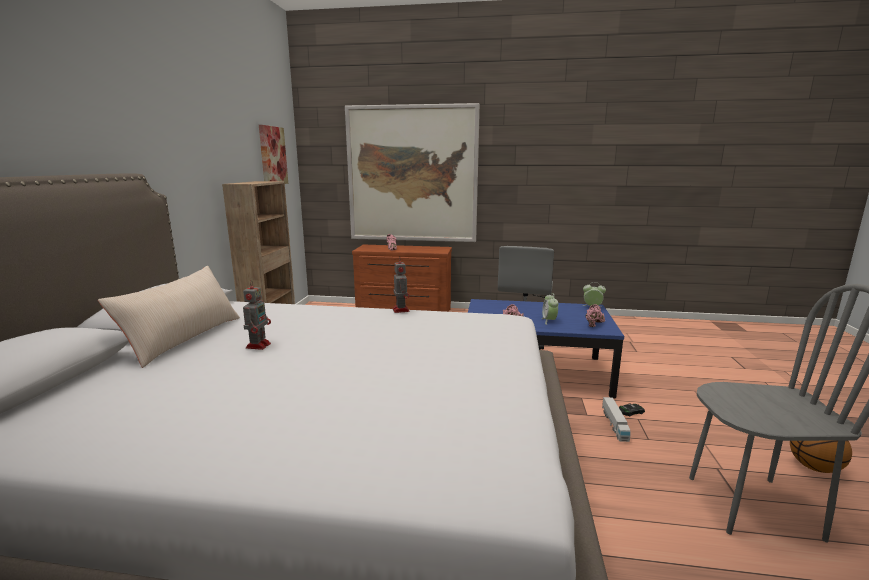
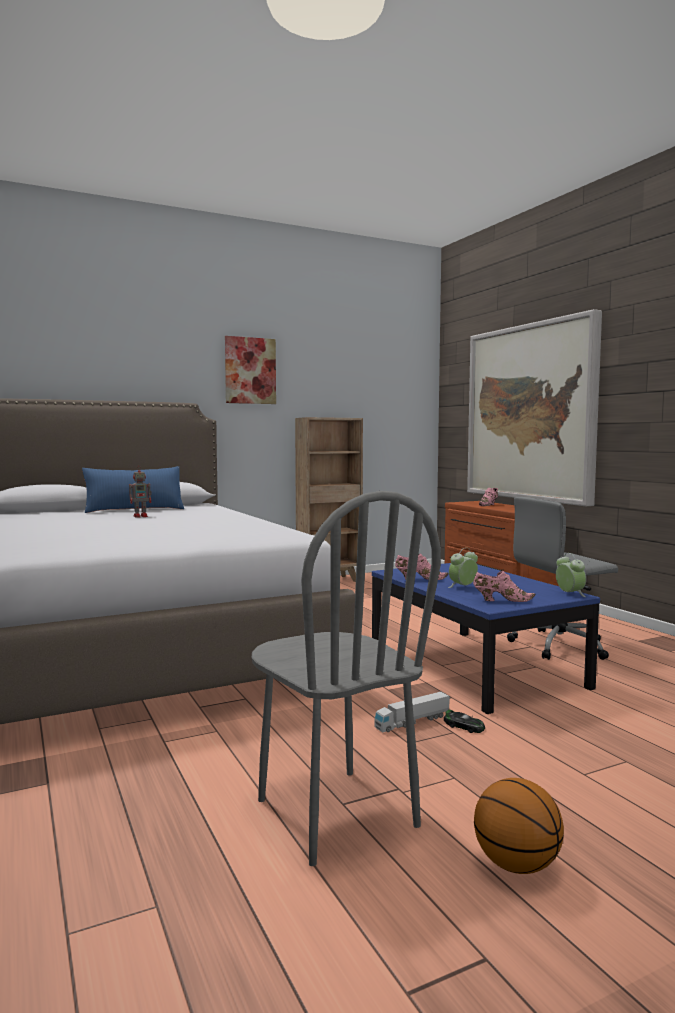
camera: 55 degrees right, 10 degrees down
beige pillow [98,266,240,368] -> blue pillow [82,466,184,513]
picture [259,125,288,184] -> picture moved to [225,336,276,404]
toy robot [393,257,409,313] -> none

